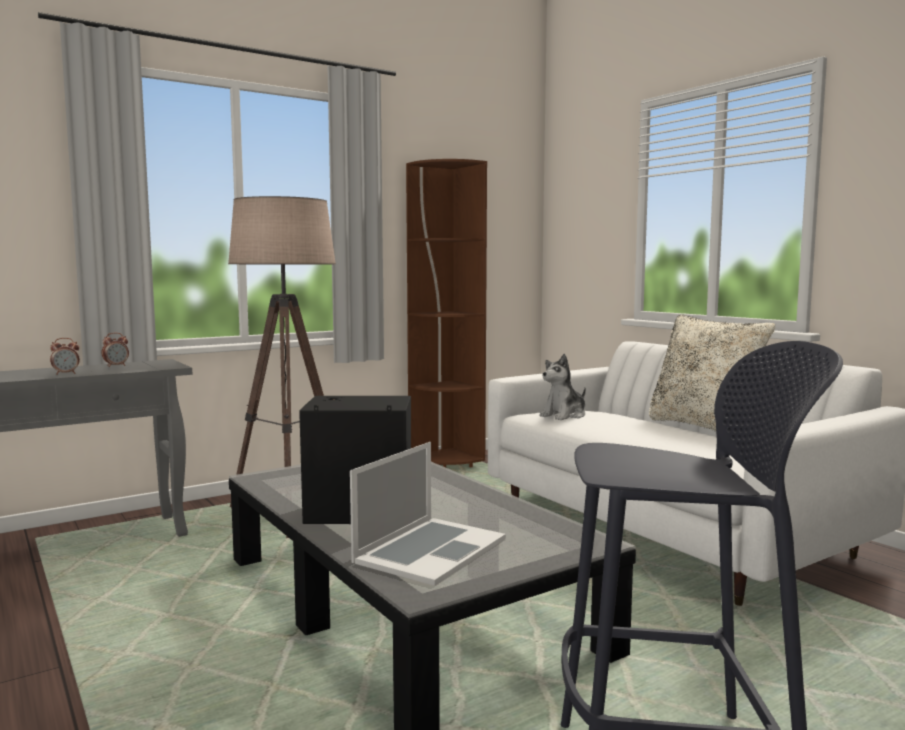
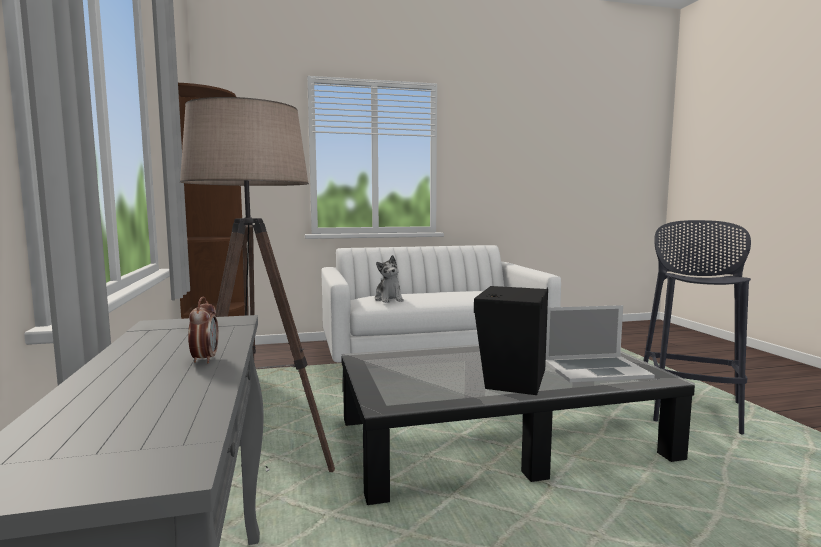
camera: 70 degrees left, 0 degrees up
alarm clock [101,333,129,367] -> none
laptop [350,442,506,586] -> laptop turned 120 degrees clockwise [545,305,655,382]
beige pillow [649,315,775,431] -> none

